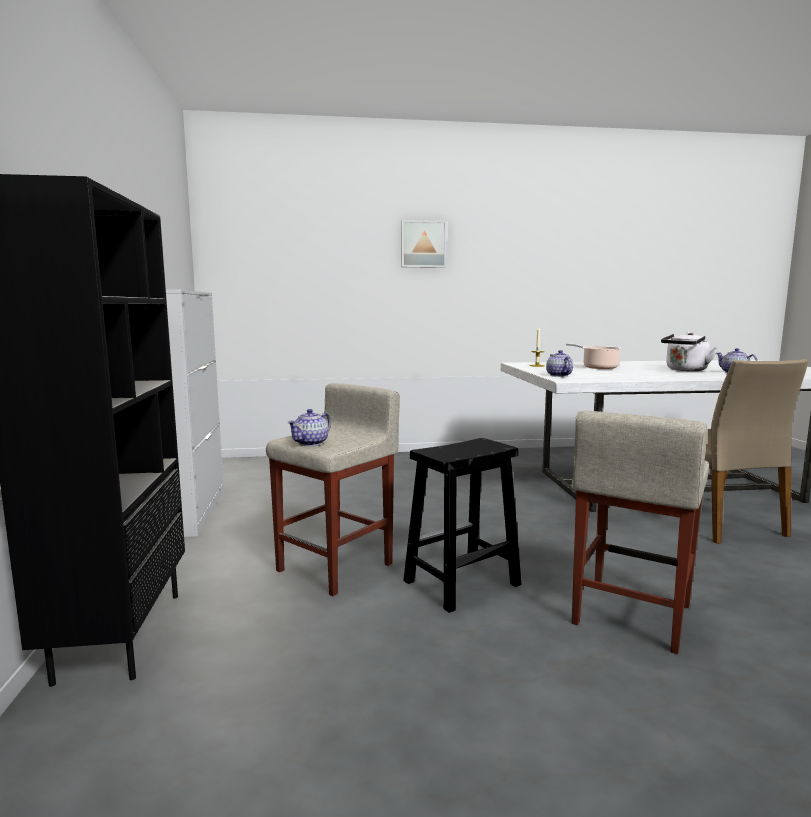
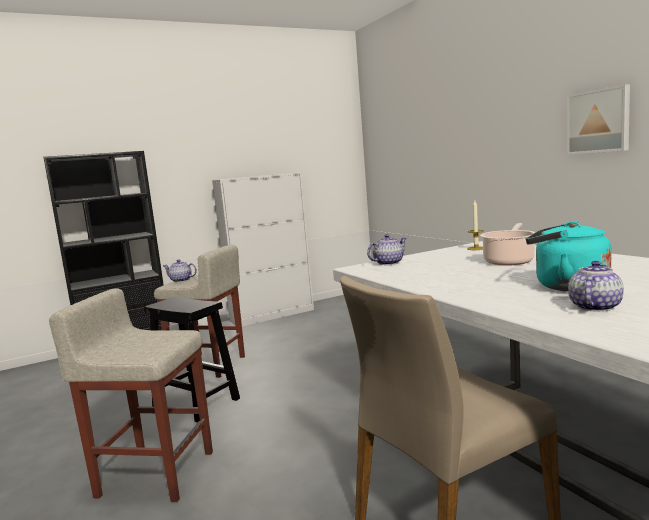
camera: 70 degrees right, 0 degrees up
picture [401,220,447,268] -> picture moved to [567,85,630,155]
white kettle [661,332,718,371] -> turquoise kettle [526,221,612,292]

